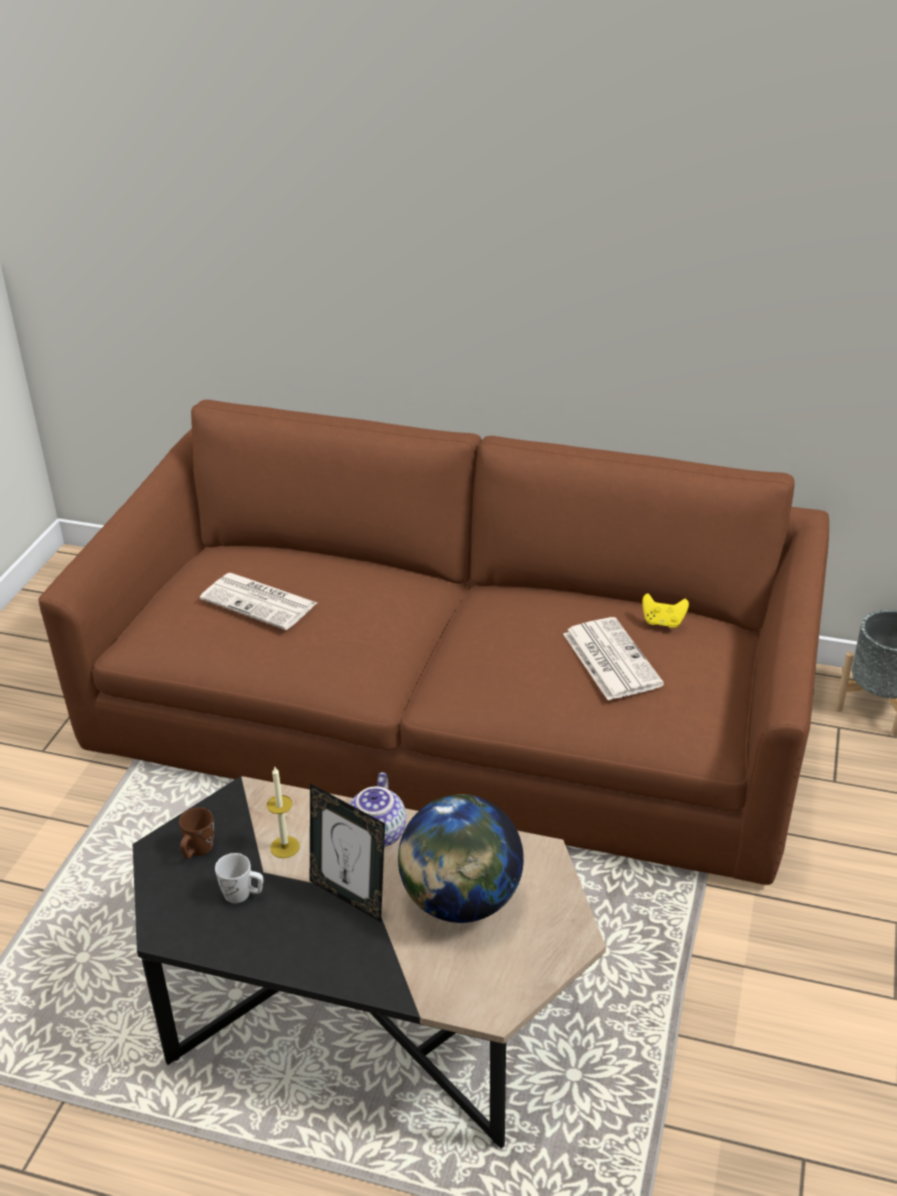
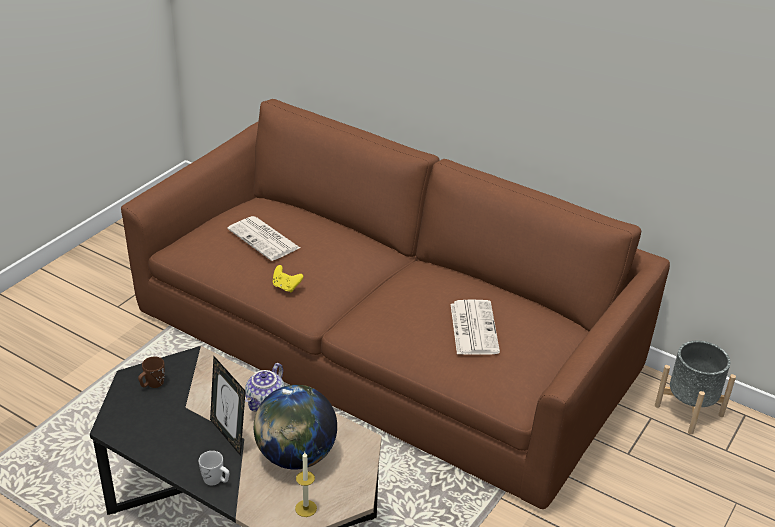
camera: 15 degrees right, 0 degrees up
white mug [215,853,264,903] -> white mug moved to [199,451,229,485]
candle [267,767,300,858] -> candle moved to [295,452,317,517]
yellow game controller [642,593,689,628] -> yellow game controller moved to [273,265,303,292]

